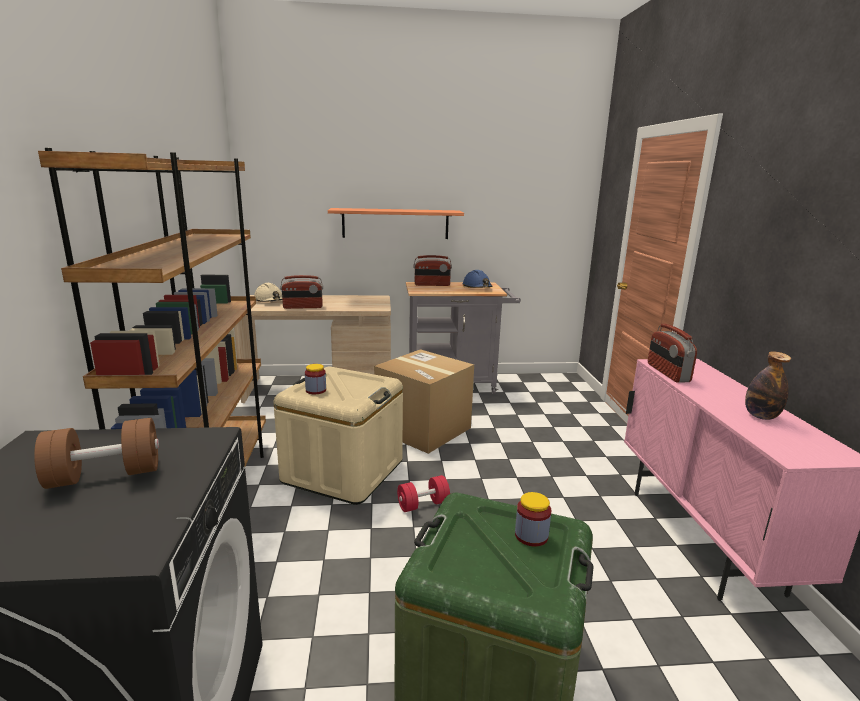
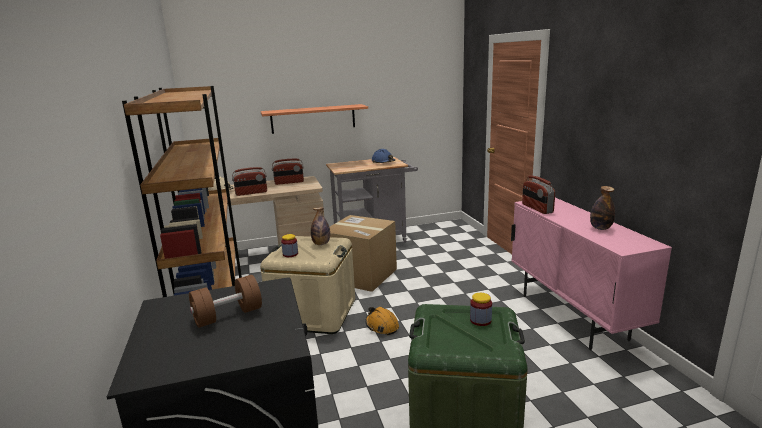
camera: 10 degrees left, 0 degrees up
red dumbbell [397,475,450,512] -> orange hard hat [365,307,399,335]
radio [413,255,452,286] -> radio moved to [272,159,304,185]
none -> bottle [311,207,330,245]

